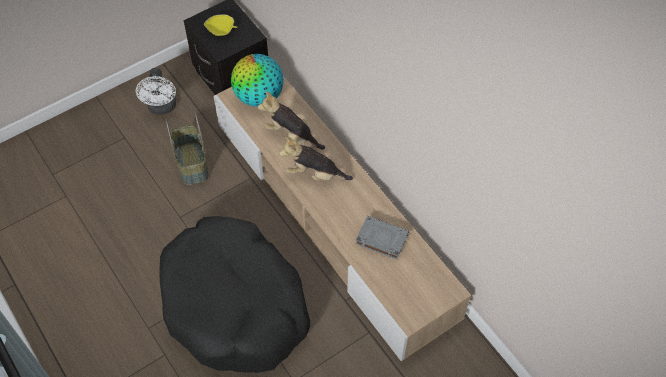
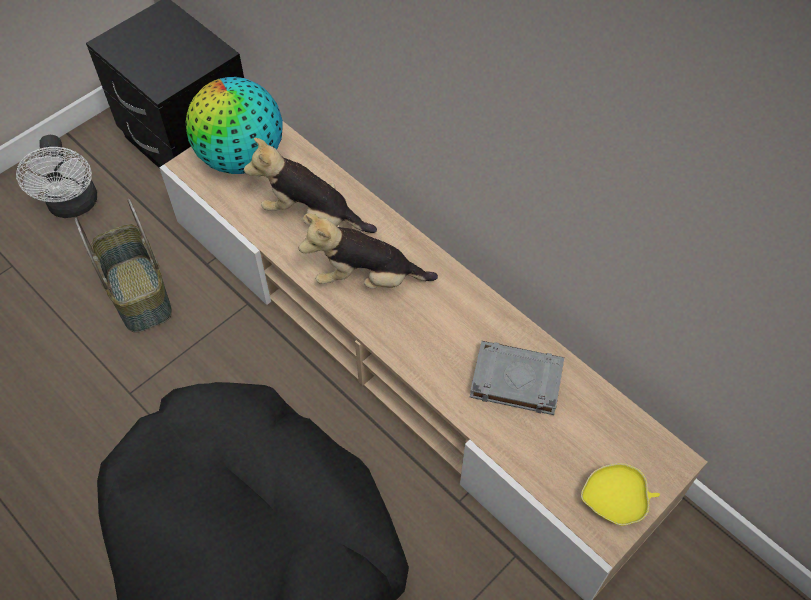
camera: 10 degrees left, 0 degrees up
yellow bowl [204,15,237,36] -> yellow bowl moved to [581,463,660,526]

